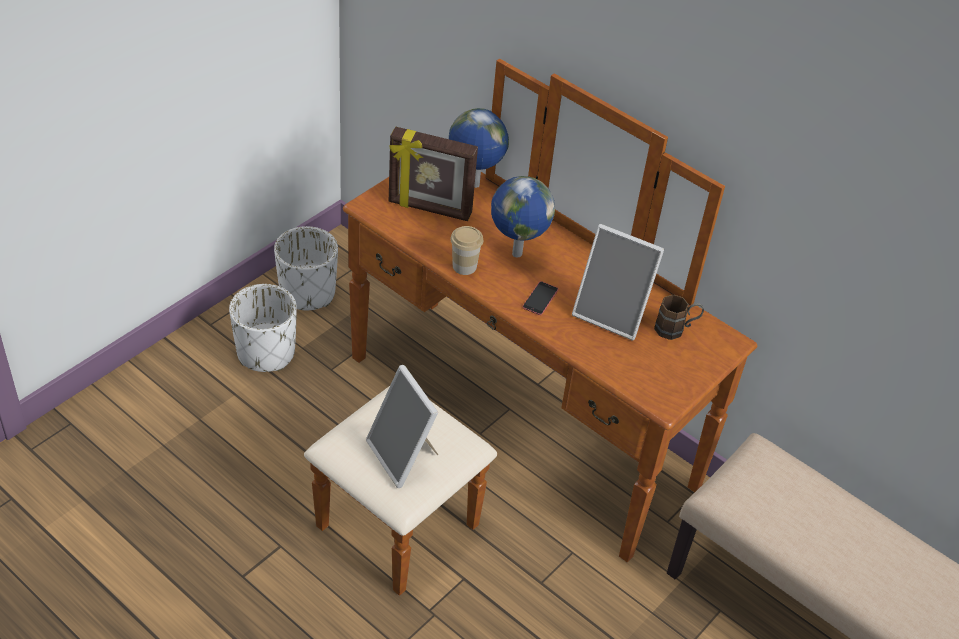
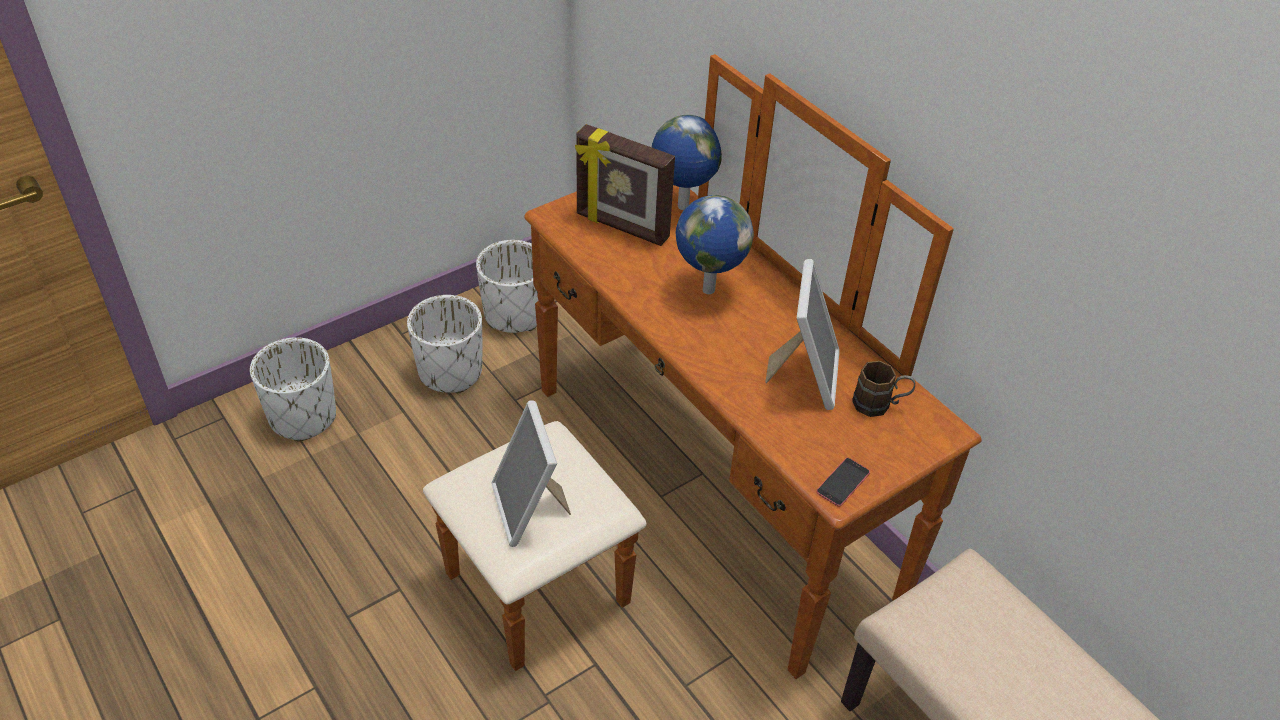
camera: 15 degrees right, 0 degrees up
cup [450,226,483,275] -> none
phone [522,281,558,315] -> phone moved to [816,458,870,506]
picture frame [572,224,664,340] -> picture frame turned 120 degrees counterclockwise [765,259,840,410]
none -> white planter [250,337,336,441]

